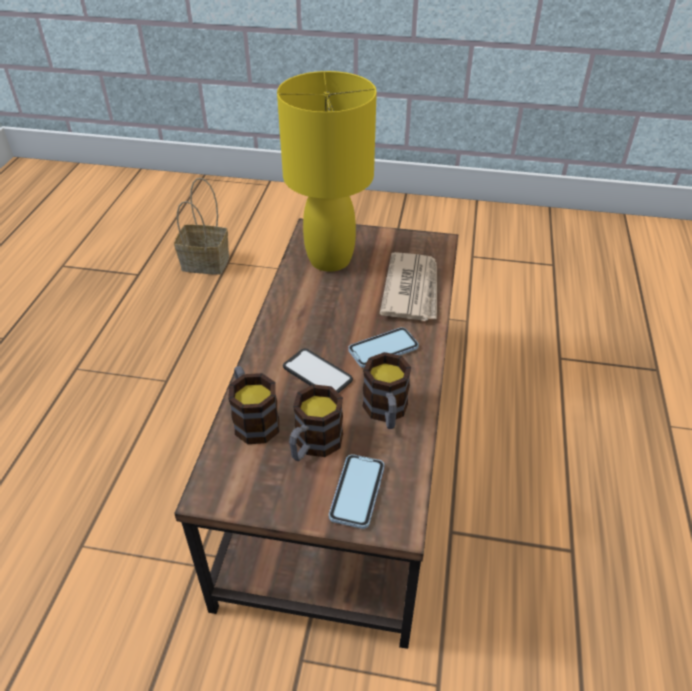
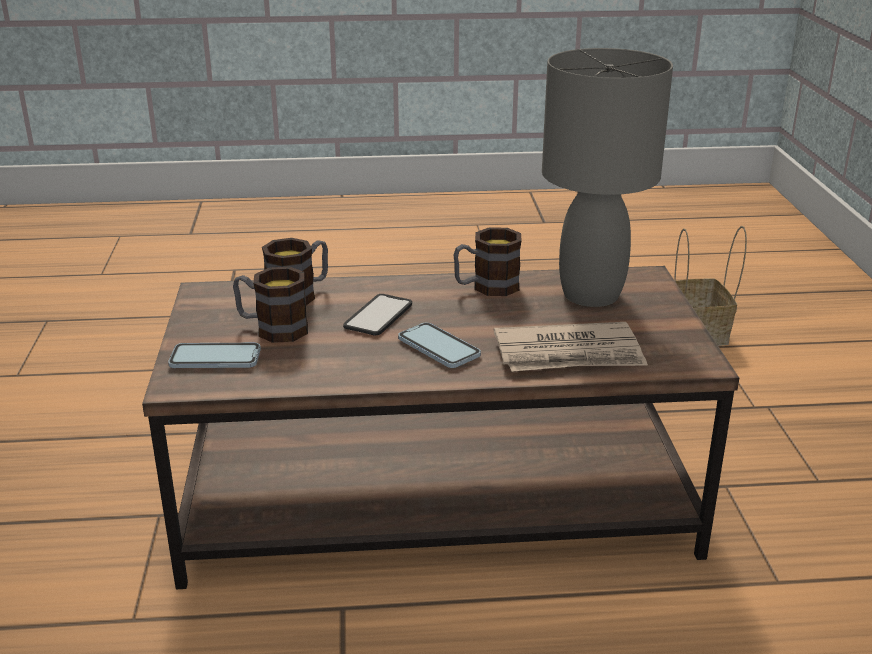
camera: 75 degrees right, 15 degrees down
yellow table lamp [277,71,377,272] -> grey table lamp [542,48,673,307]
mug [362,352,412,429] -> mug moved to [454,227,522,296]

